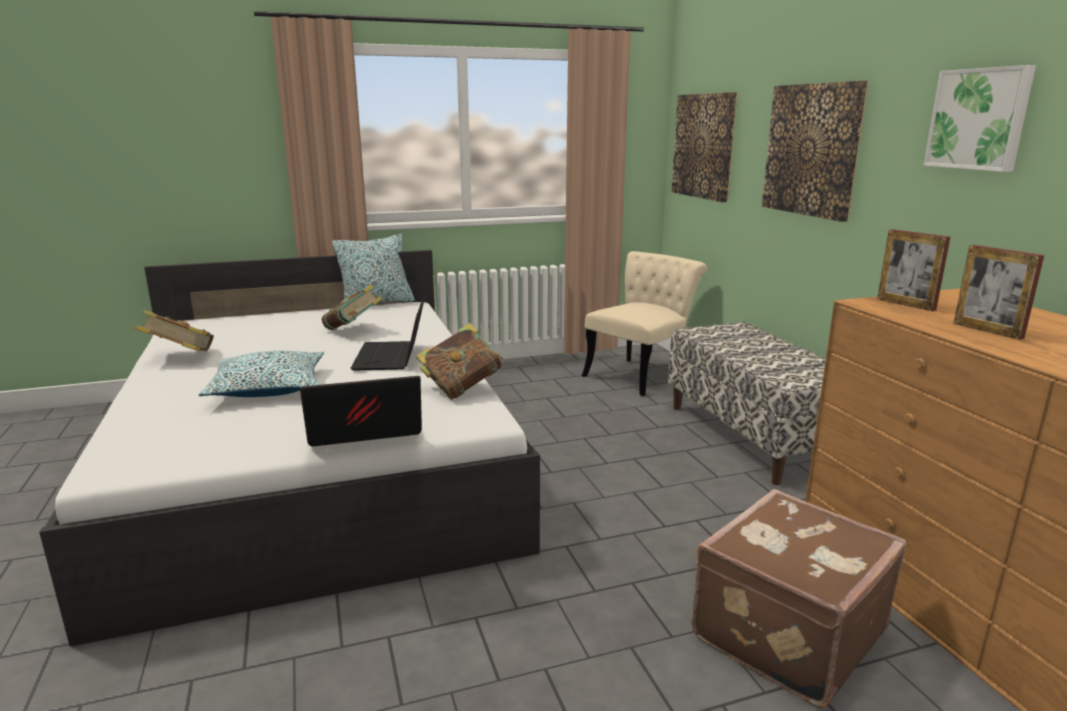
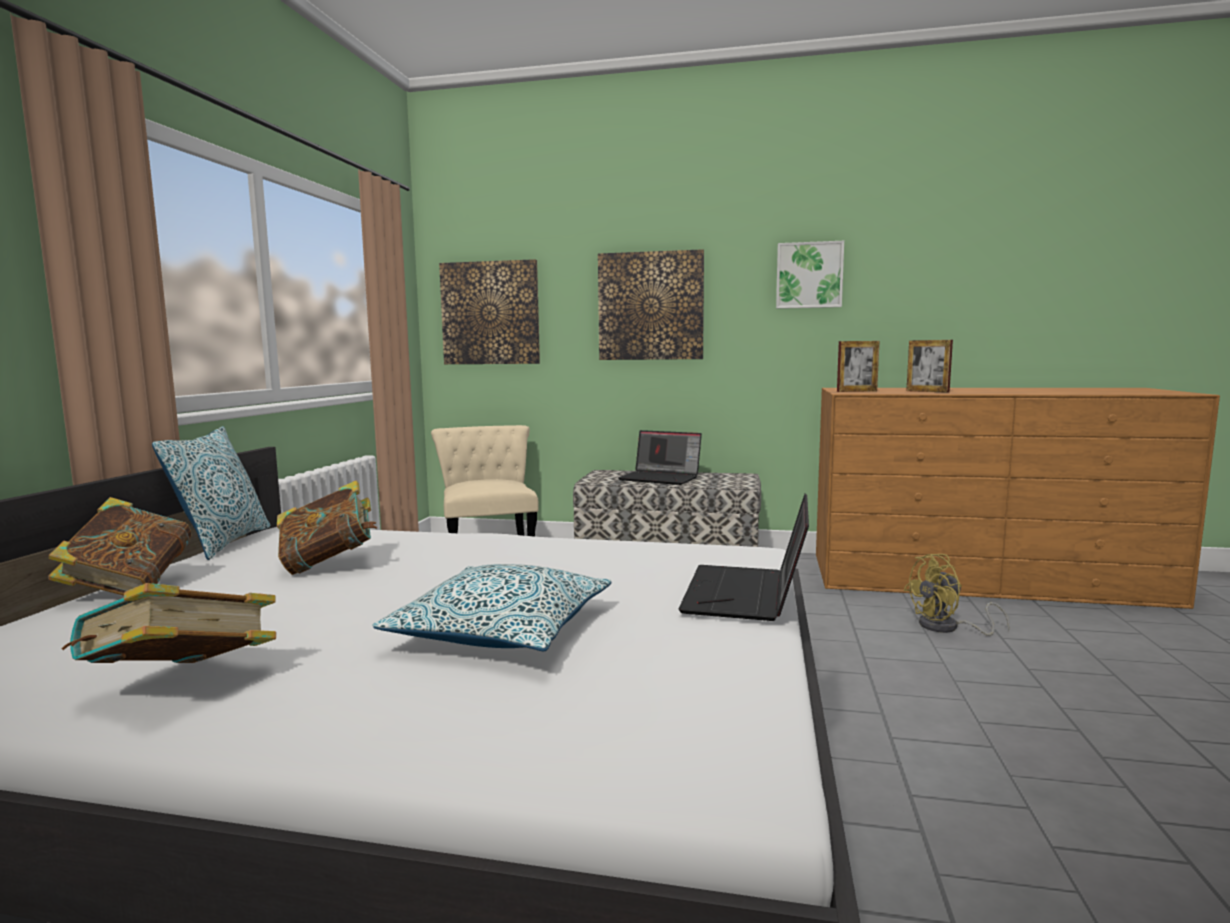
camera: 60 degrees left, 10 degrees down
laptop [351,296,425,370] -> laptop moved to [618,430,702,485]
book [416,323,504,400] -> book moved to [48,497,192,596]
brown suitcase [691,489,906,708] -> yellow fan [903,554,1010,636]
picture frame [953,245,1044,340] -> picture frame turned 45 degrees clockwise [906,340,953,393]

